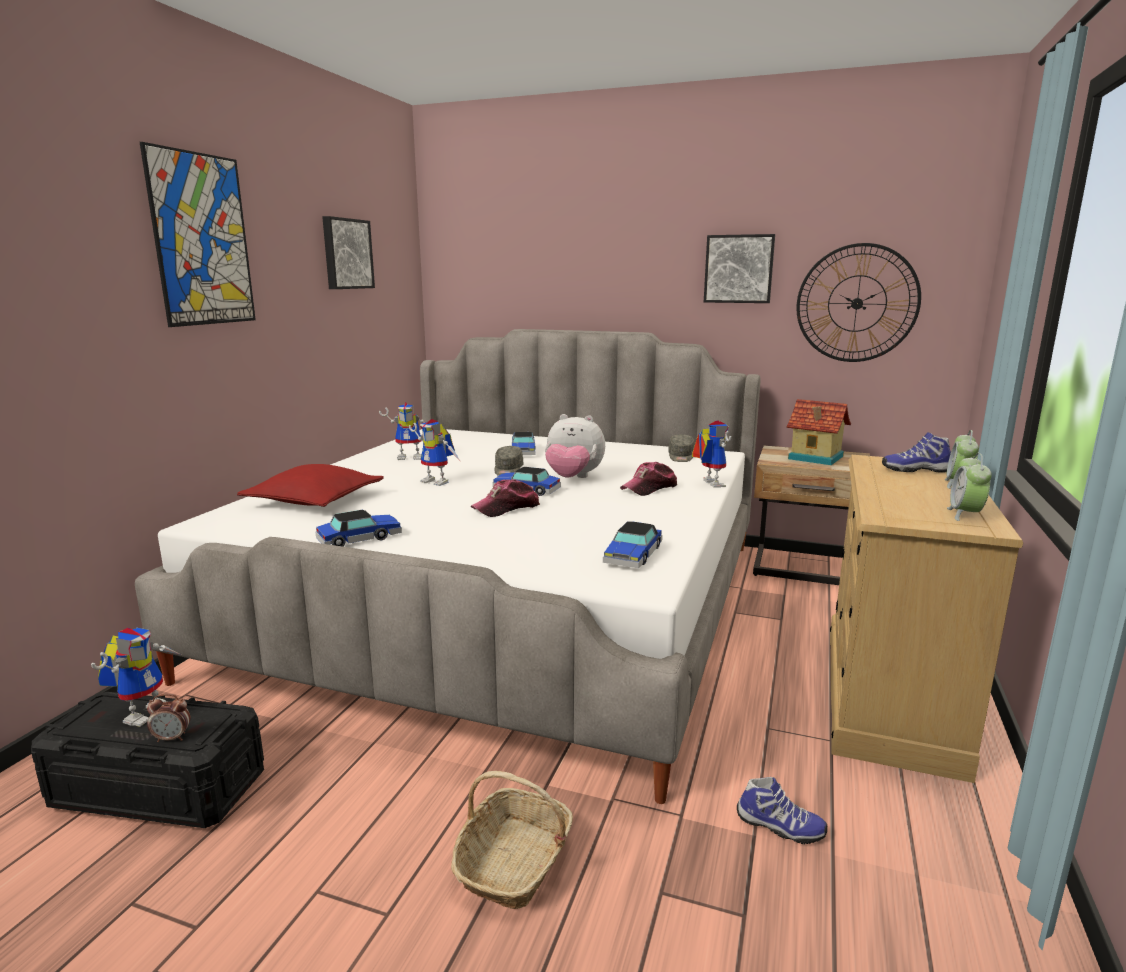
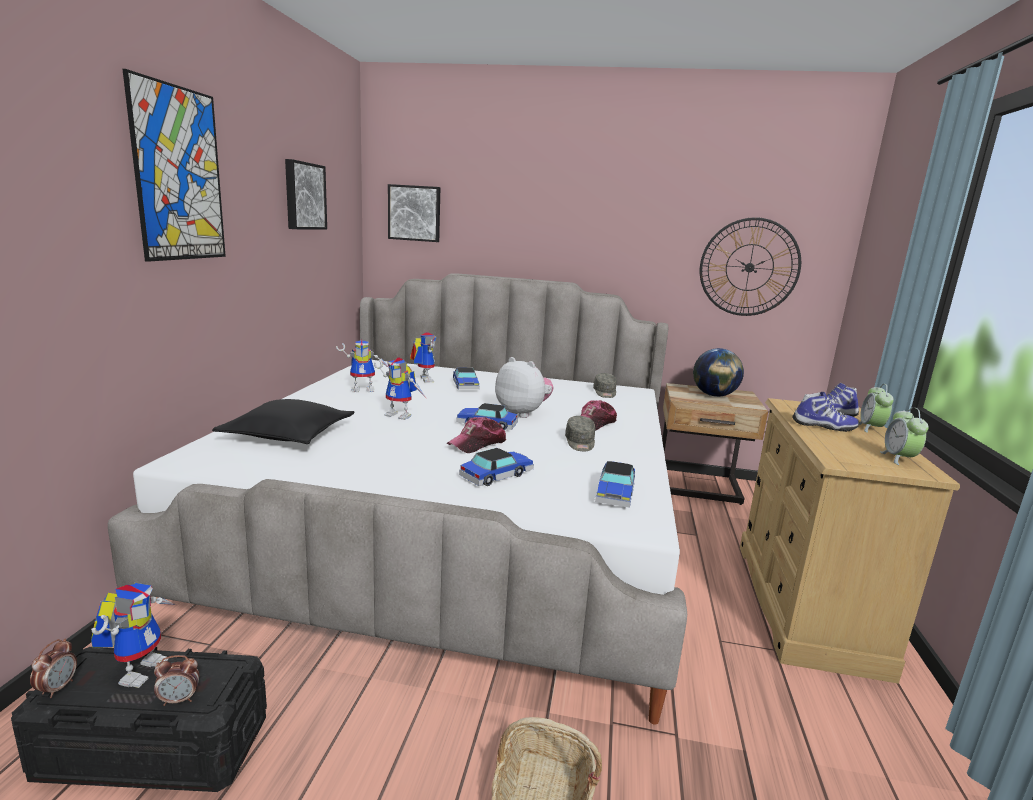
camera: 10 degrees left, 0 degrees up
red pillow [237,464,384,507] -> black pillow [212,399,354,444]
toy car [316,510,402,547] -> toy car moved to [459,448,534,486]
grey cap [495,446,523,476] -> grey cap moved to [565,416,595,451]
plush toy [545,414,605,478] -> plush toy turned 150 degrees counterclockwise [495,357,554,418]
toy robot [692,420,731,488] -> toy robot moved to [410,332,436,383]
picture [704,234,775,303] -> picture moved to [388,184,440,242]
shoe [737,777,827,844] -> shoe moved to [792,392,859,432]
toy house [786,399,851,465] -> globe [693,348,744,397]
none -> alarm clock [30,639,77,698]

